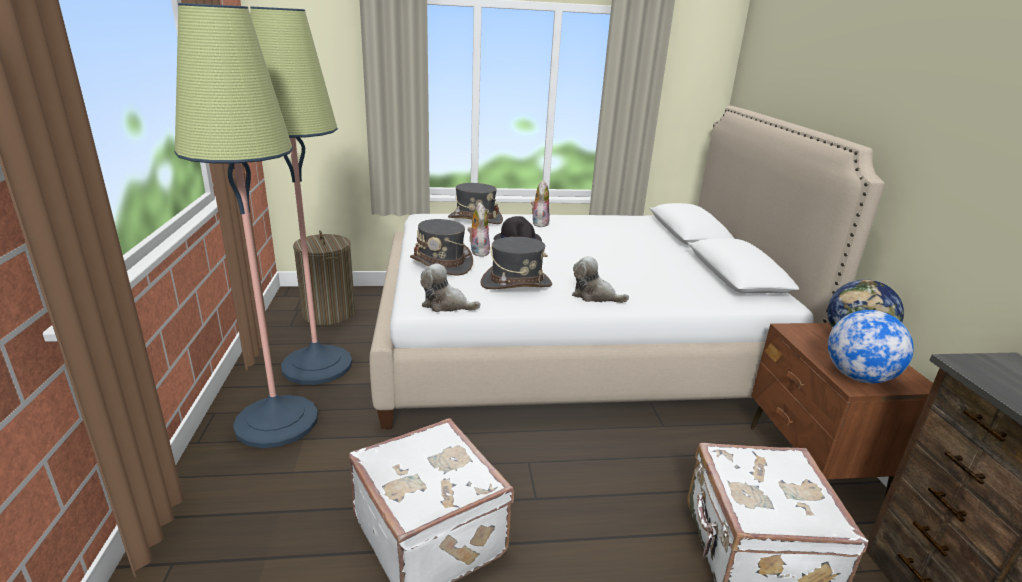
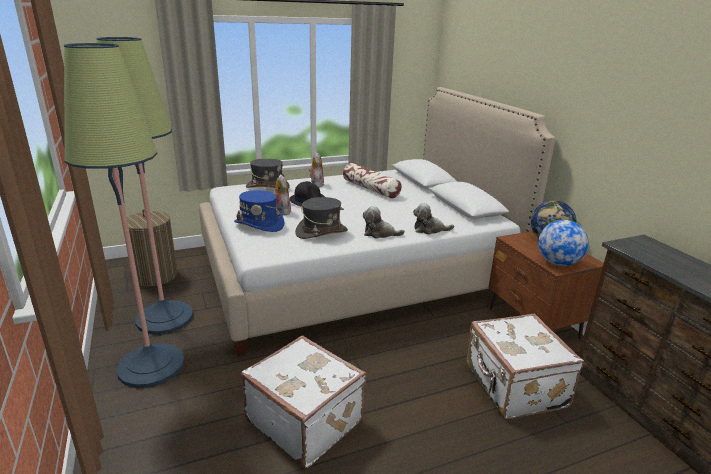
camera: 15 degrees left, 0 degrees up
grey hat [410,219,473,276] -> blue hat [234,190,284,232]
plush toy [420,263,481,312] -> plush toy moved to [413,203,454,235]
none -> pillow [343,163,402,199]

